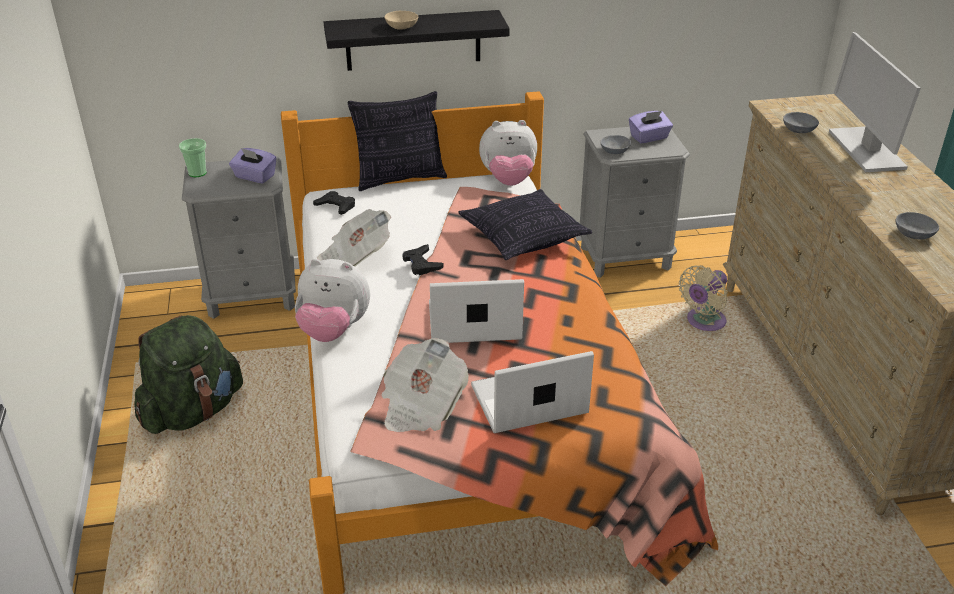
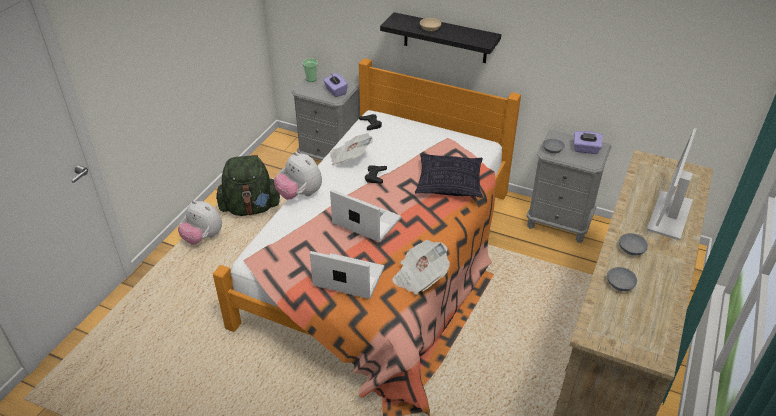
camera: 35 degrees right, 5 degrees up
pillow [348,91,447,191] -> none
newspaper [381,338,469,432] -> newspaper moved to [392,240,450,295]
plush toy [479,120,537,186] -> plush toy moved to [178,200,222,245]
beige fan [679,265,728,331] -> none
grey bowl [783,112,819,133] -> grey bowl moved to [619,233,648,256]

